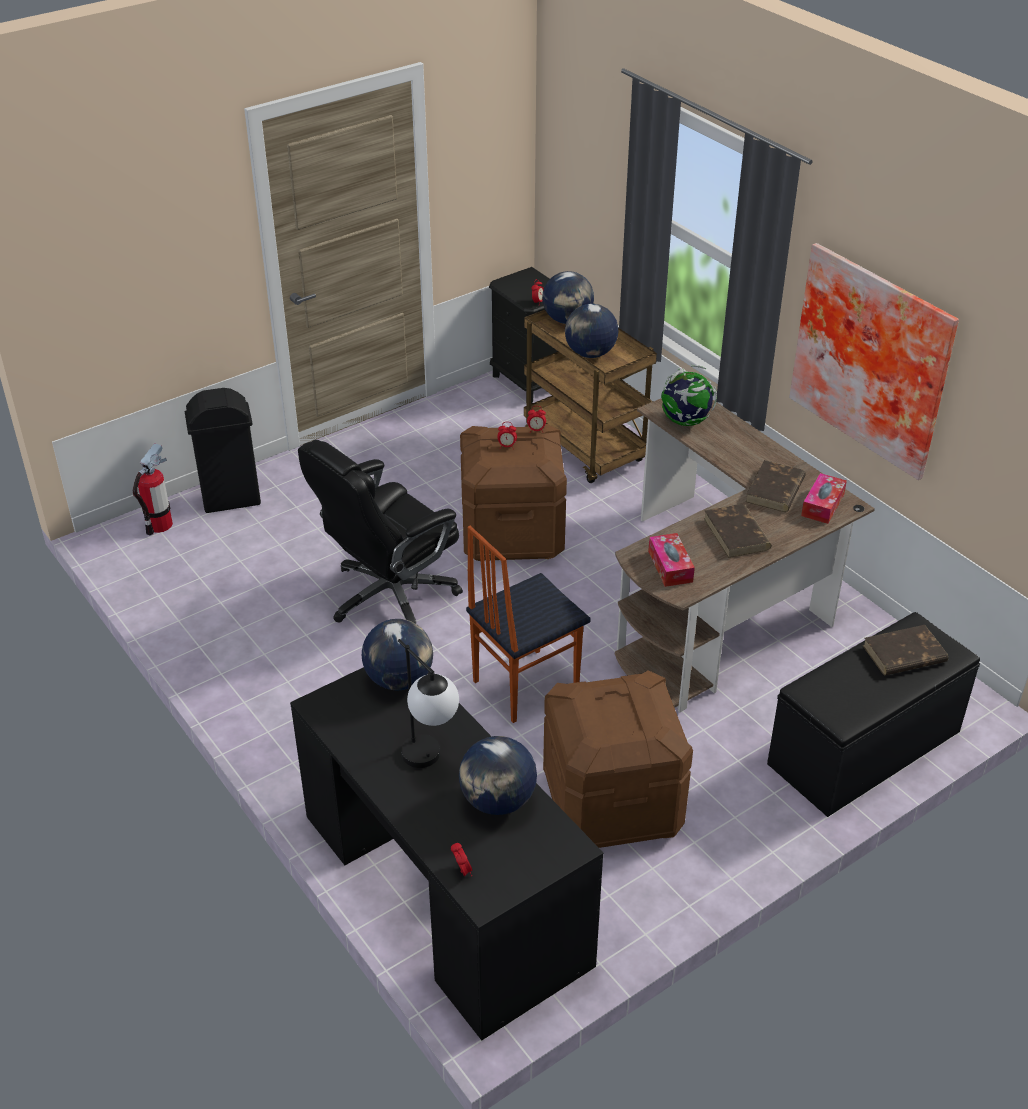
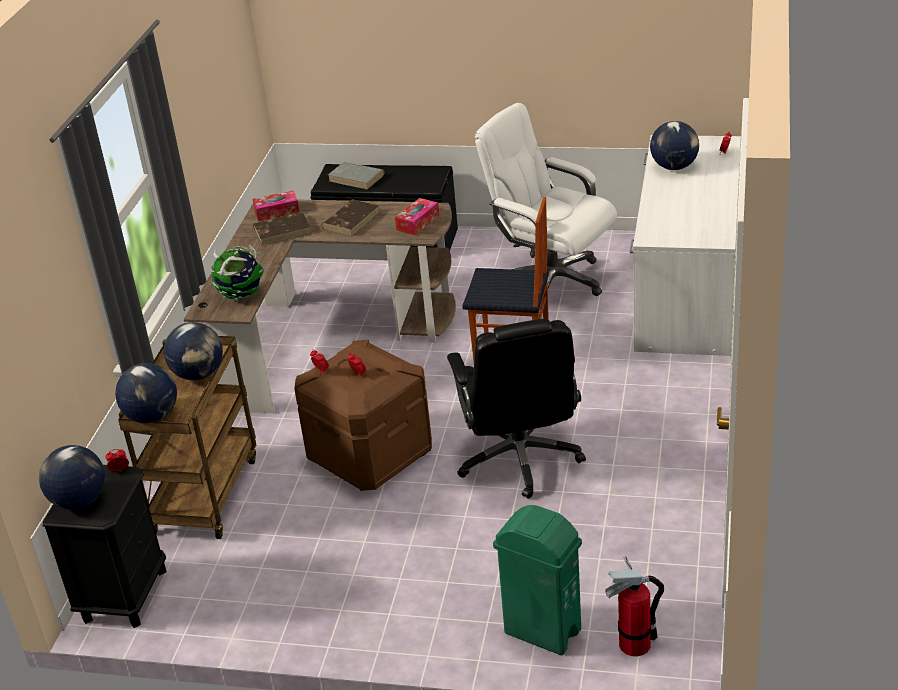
camera: 130 degrees left, 5 degrees down
black trash can [185,388,261,513] -> green trash can [493,505,582,655]
black desk [290,667,604,1040] -> white desk [630,135,741,356]
black office chair [298,440,463,624] -> black office chair turned 75 degrees clockwise [447,319,586,499]
globe [362,619,433,690] -> globe moved to [39,445,105,509]
table lamp [398,639,459,768] -> none
brown storage box [543,670,693,848] -> white office chair [475,103,617,310]
picture [789,243,959,480] -> none
brown book [863,625,948,676] -> grey book [328,162,384,190]

